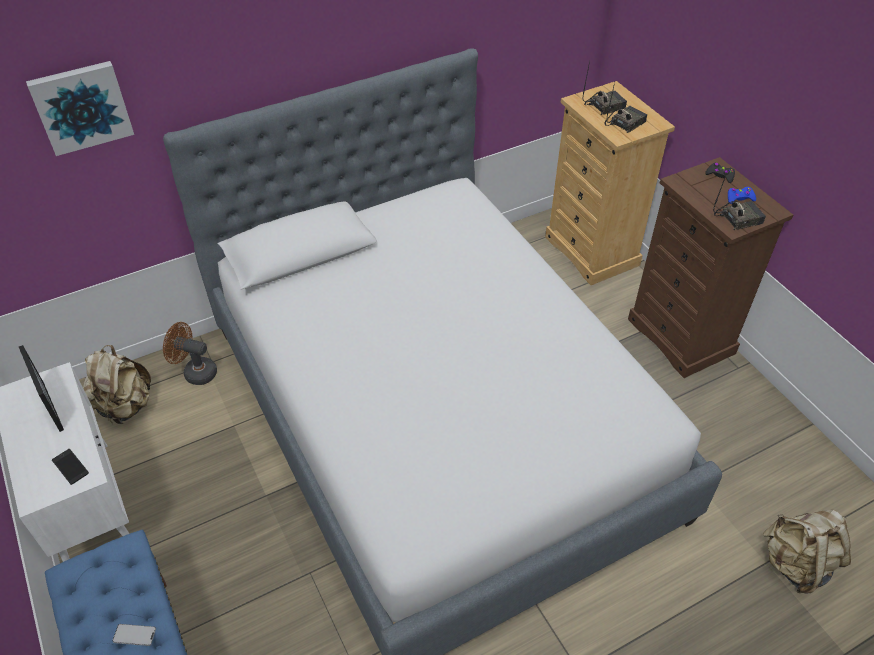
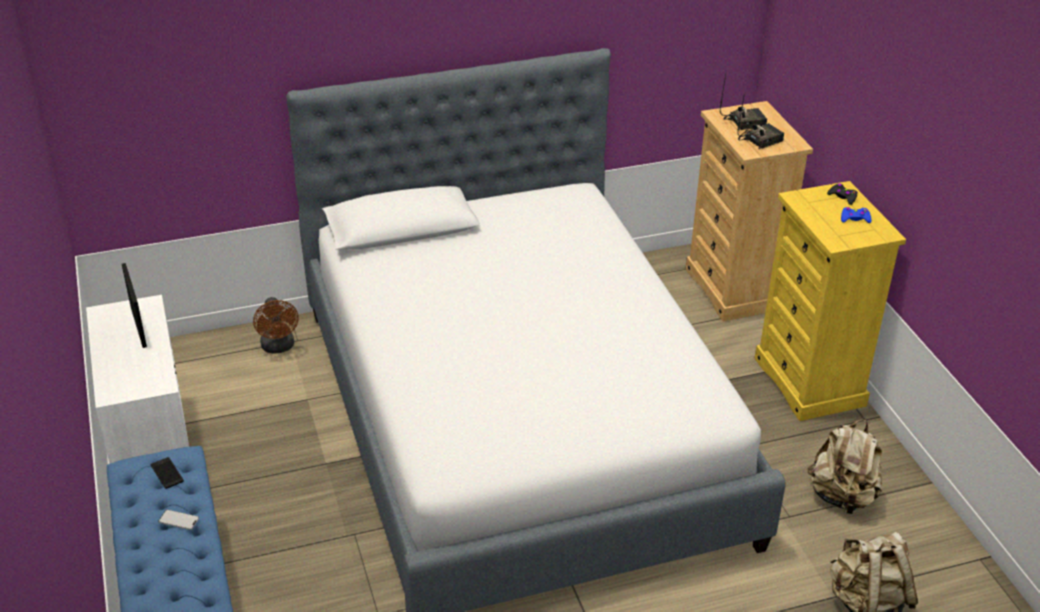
camera: 10 degrees right, 10 degrees down
picture [26,61,134,156] -> none
phone [52,449,89,485] -> phone moved to [151,457,184,489]
beige backpack [83,345,151,424] -> beige backpack moved to [808,420,882,514]
brown fan [163,322,217,385] -> brown fan turned 135 degrees counterclockwise [253,297,299,354]
brown dresser [628,157,793,378] -> yellow dresser [755,181,906,421]
radio [713,170,766,230] -> none

